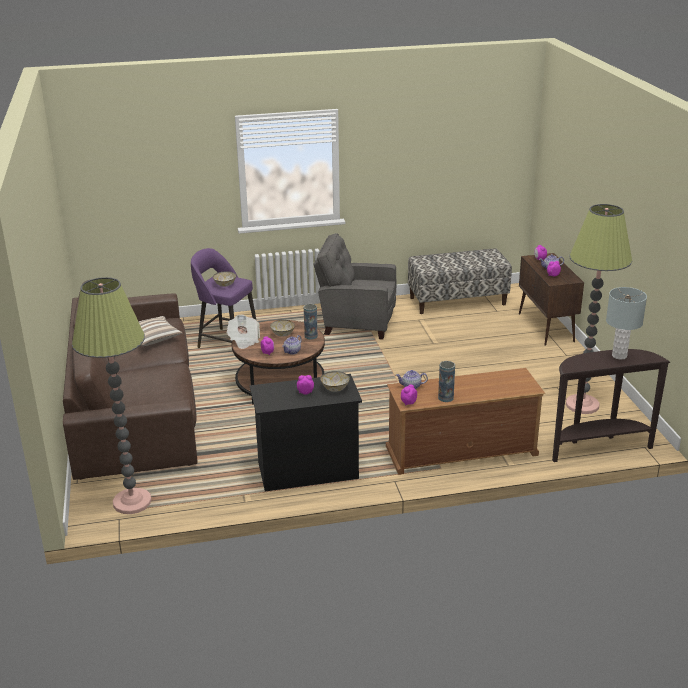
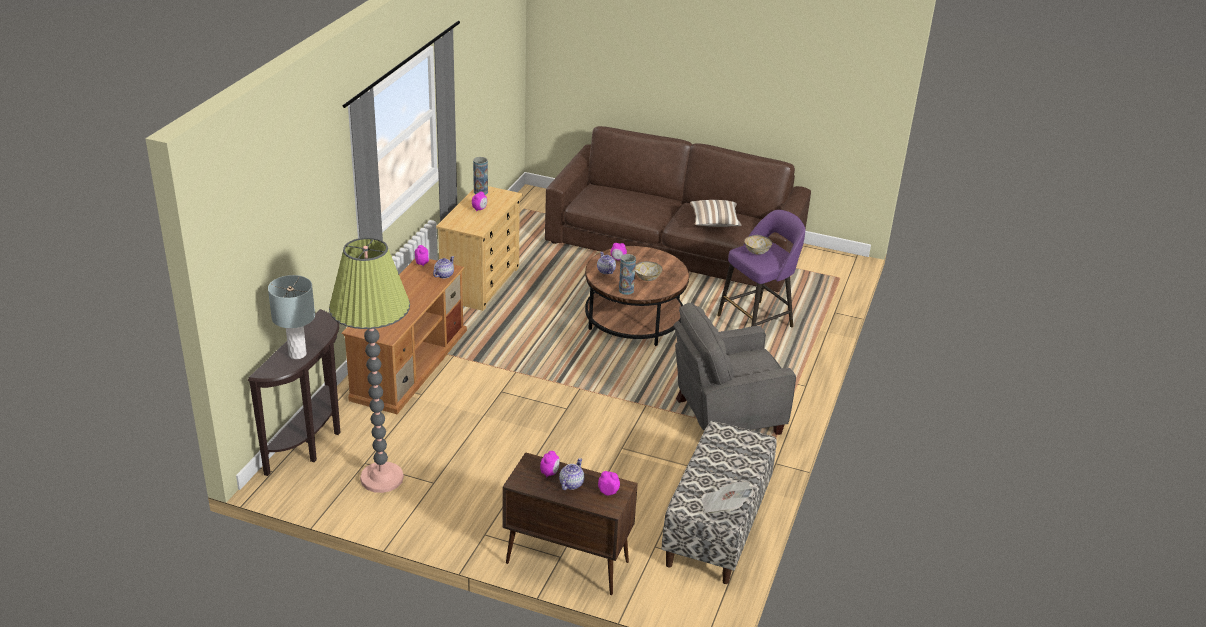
camera: 120 degrees right, 5 degrees up
floor lamp [72,277,152,514] -> none
newspaper [226,314,260,349] -> newspaper moved to [701,482,753,514]
black dresser [250,374,362,492] -> beige dresser [436,186,523,311]
grey armchair [313,233,396,340] -> grey armchair turned 150 degrees counterclockwise [674,302,796,435]
bowl [320,371,350,392] -> none
vase [438,361,455,402] -> vase moved to [473,157,488,195]

